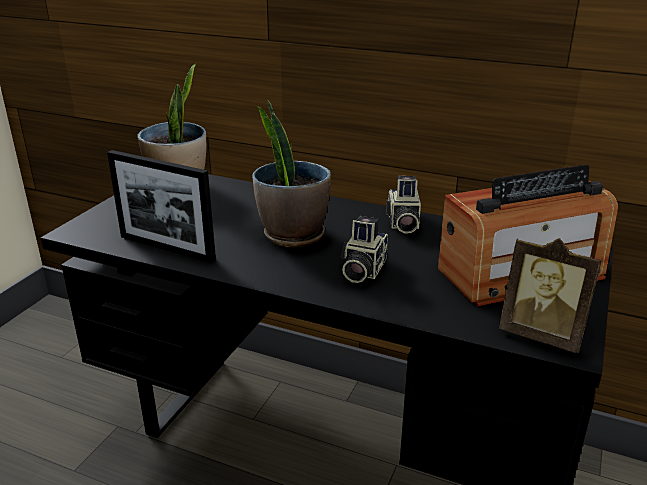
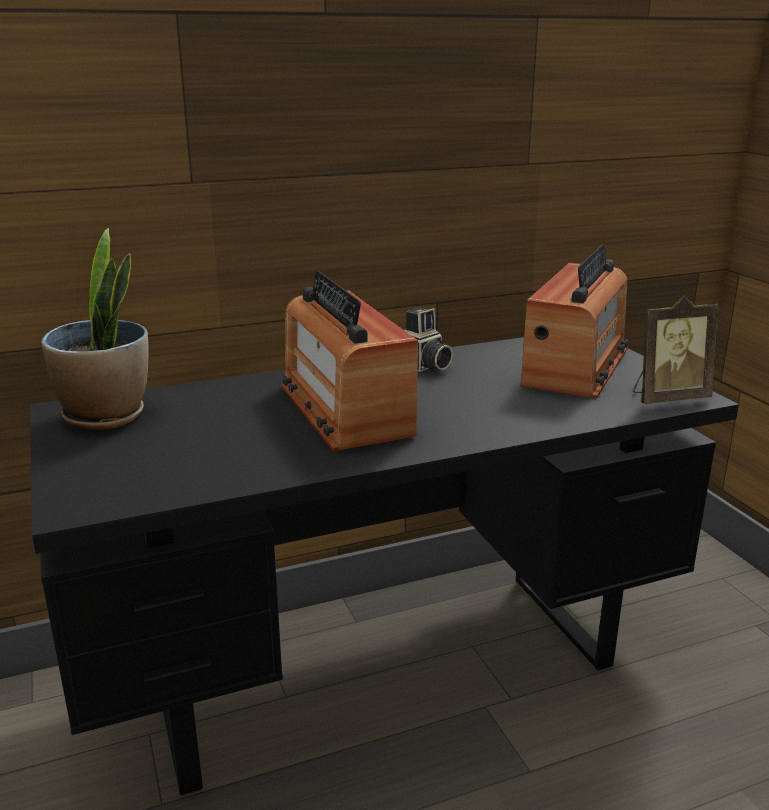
camera: 45 degrees left, 5 degrees down
picture frame [107,150,216,263] -> none
potted plant [252,100,331,247] -> radio [282,271,418,451]
camera [341,216,388,283] -> none

